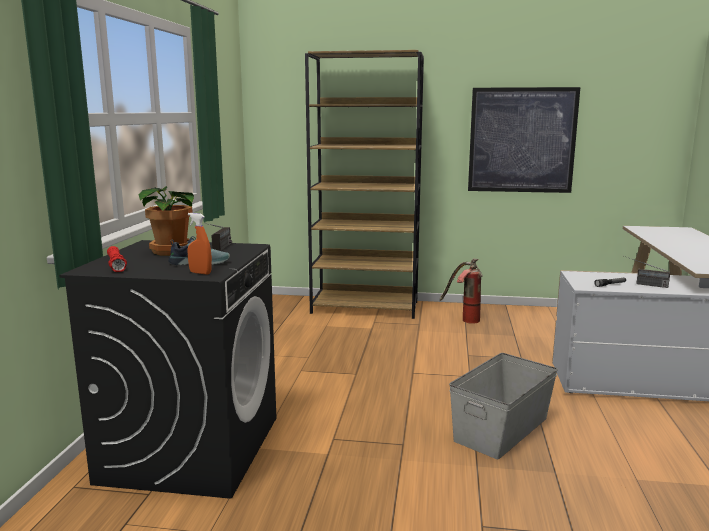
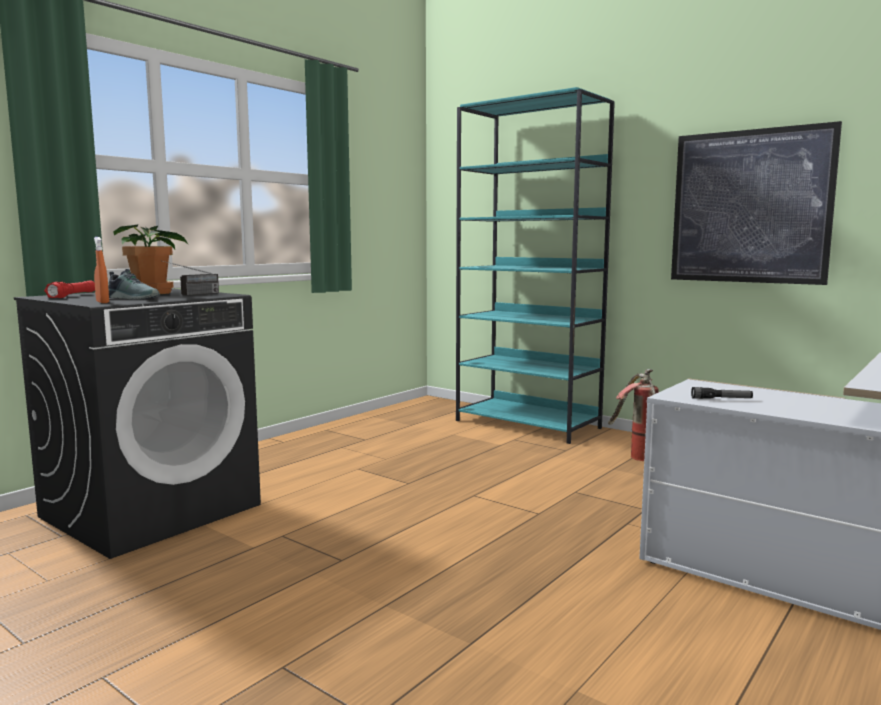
camera: 30 degrees right, 5 degrees down
brown bookcase [305,50,424,319] -> turquoise bookcase [456,87,615,444]
grey storage box [449,353,558,459] -> none
radio [624,256,670,288] -> none

